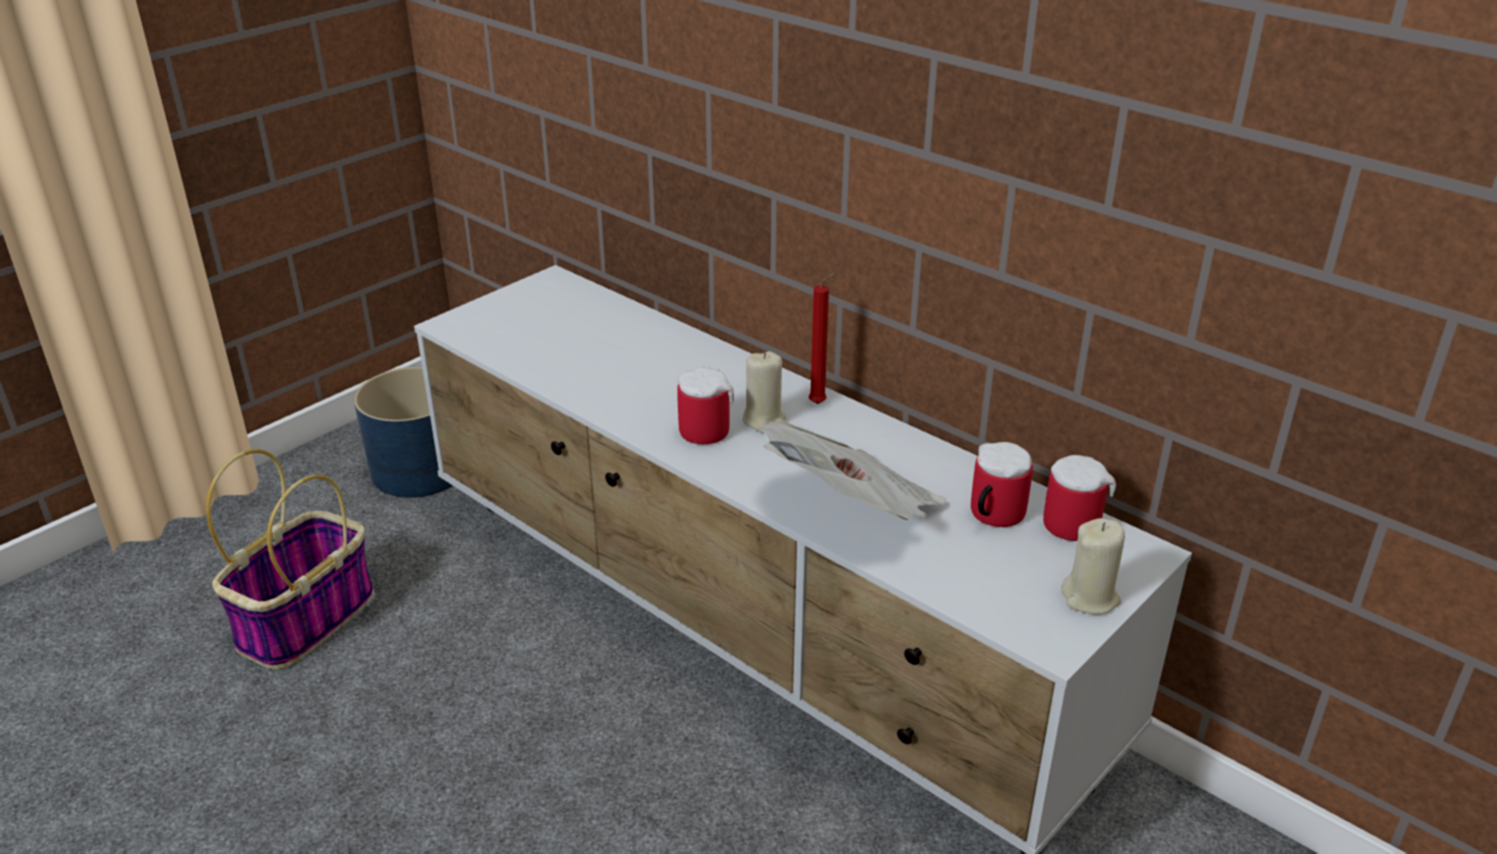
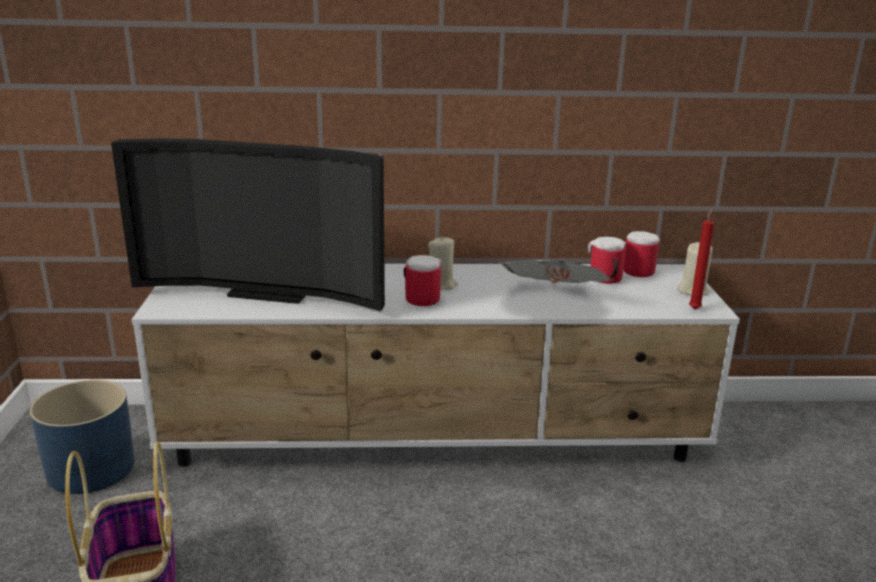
camera: 45 degrees left, 10 degrees down
red candle [809,272,837,404] -> red candle moved to [689,209,714,310]
none -> television [111,139,385,312]

